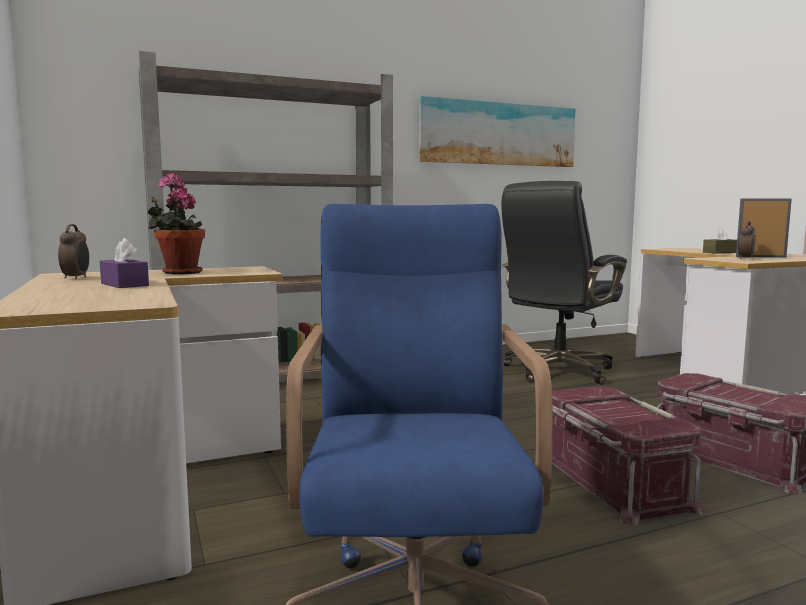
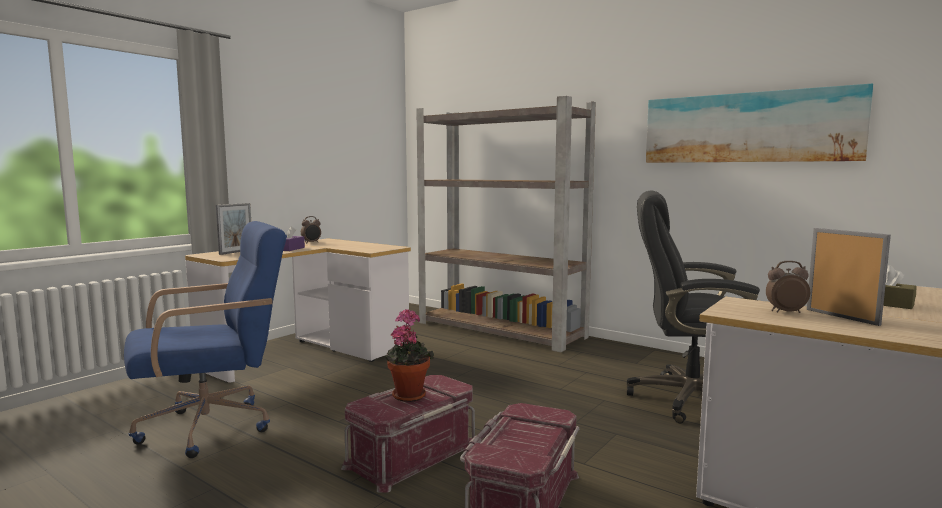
camera: 60 degrees right, 0 degrees up
potted plant [147,173,205,275] -> potted plant moved to [384,309,434,402]
none -> picture frame [216,203,251,255]

